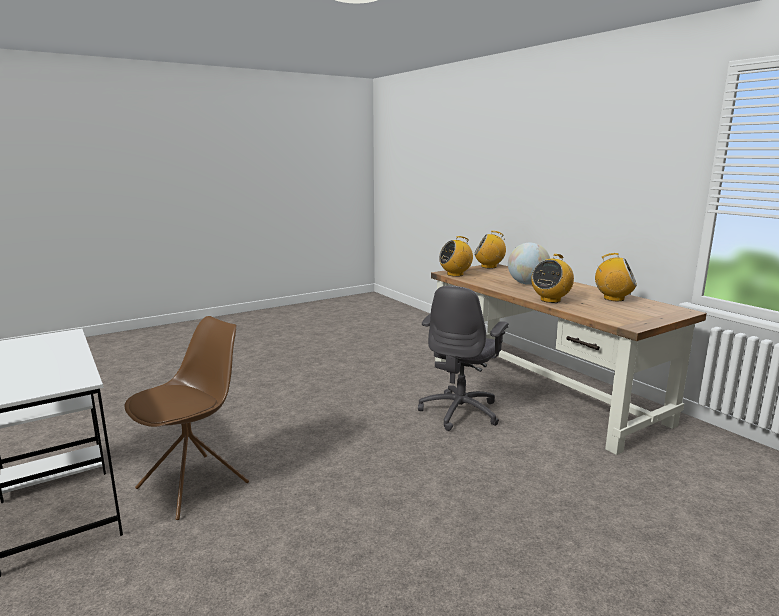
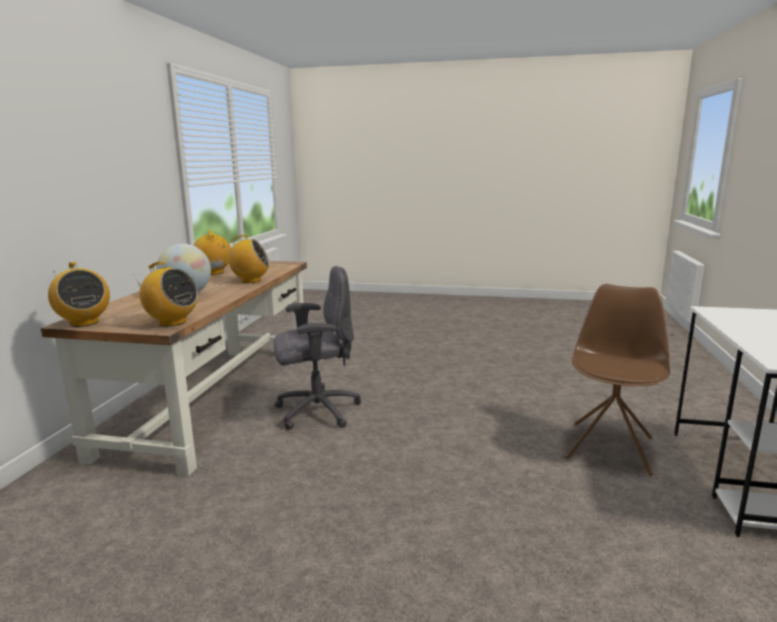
camera: 135 degrees left, 0 degrees up
brown chair [125,316,249,520] -> brown chair turned 120 degrees clockwise [565,284,670,476]

